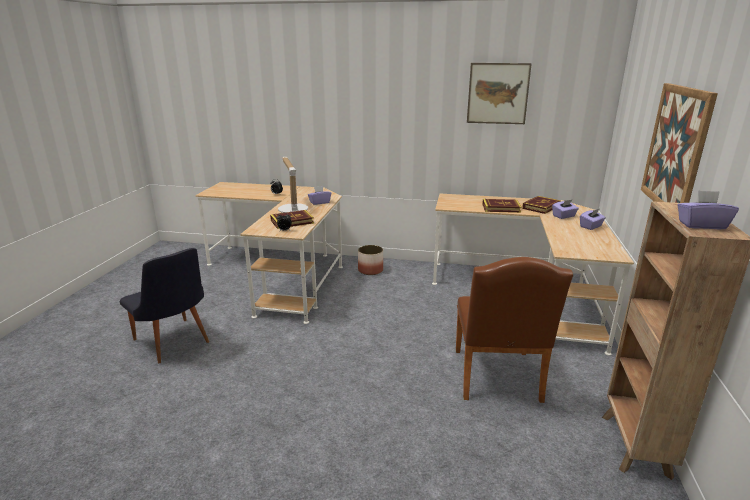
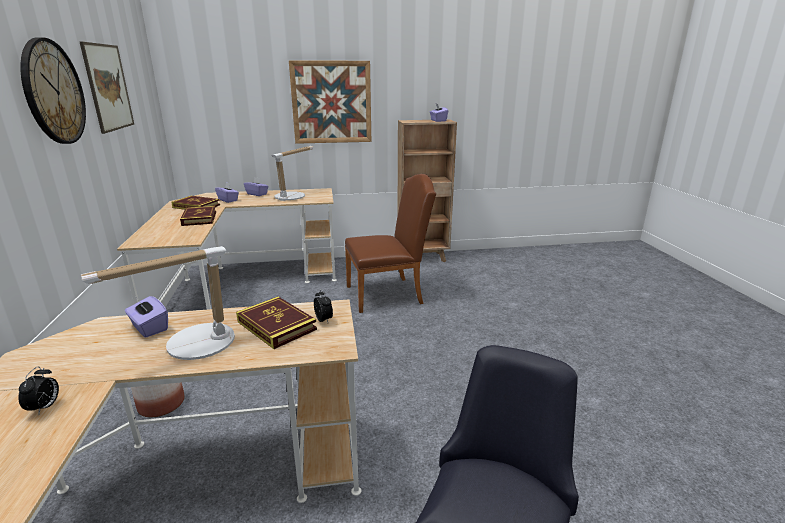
camera: 110 degrees left, 0 degrees up
none -> wall clock [20,38,86,144]
none -> table lamp [272,146,314,201]

